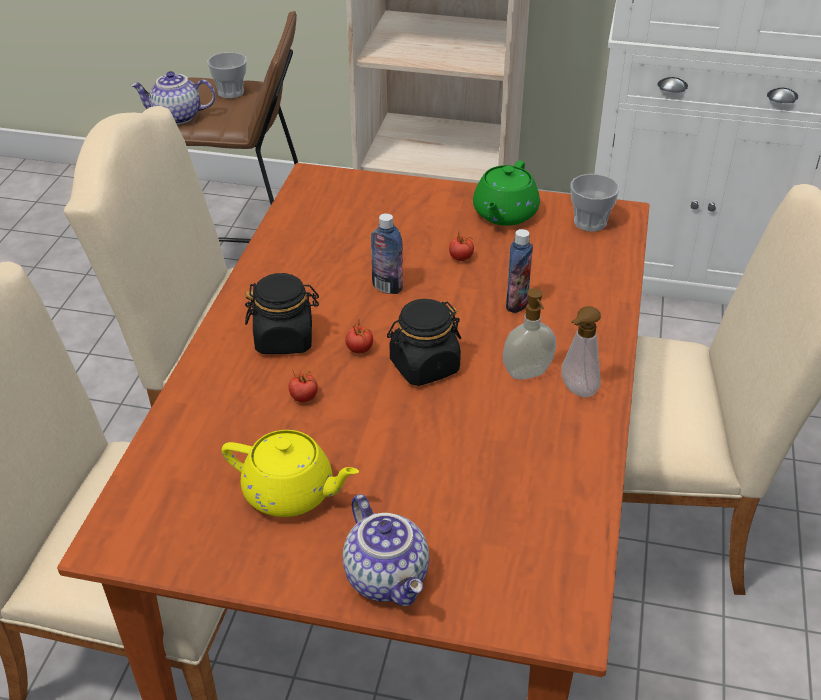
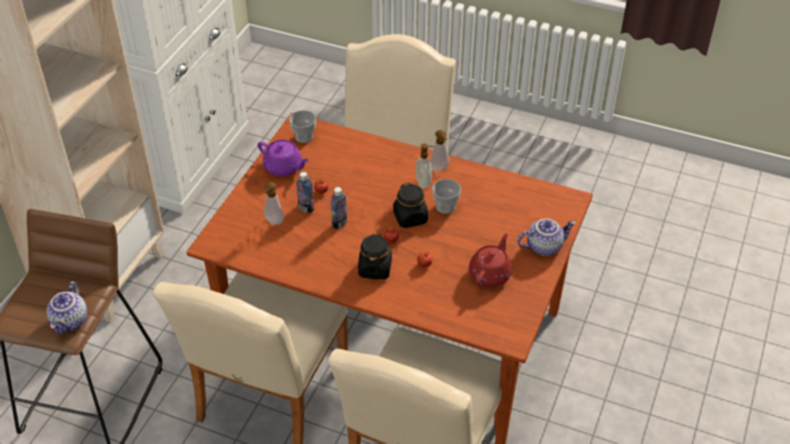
camera: 80 degrees left, 5 degrees up
cup [207,52,247,98] -> cup moved to [432,179,461,214]
yellow teapot [222,430,359,517] -> red teapot [469,233,512,287]
green teapot [473,160,540,226] -> purple teapot [258,140,309,176]
bottle [506,229,533,313] -> bottle moved to [296,172,314,213]
none -> soap dispenser [263,182,284,225]

